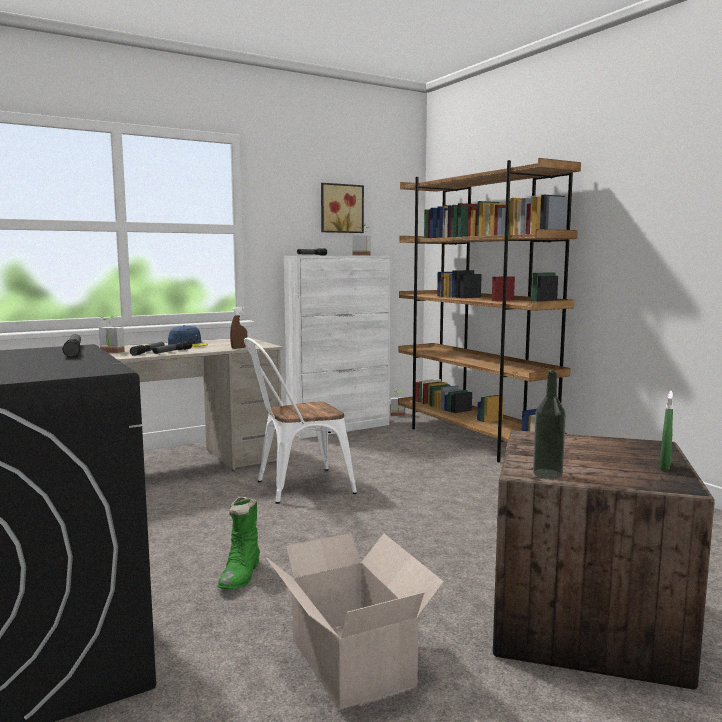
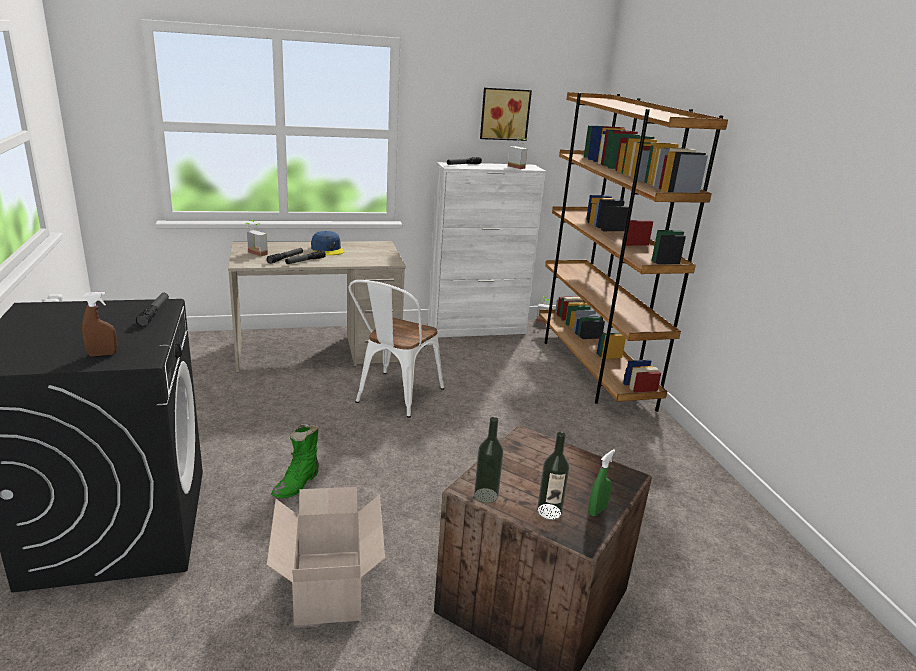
camera: 15 degrees right, 15 degrees up
brown spray bottle [230,307,247,349] -> brown spray bottle moved to [82,292,117,356]
white chair [244,338,357,504] -> white chair turned 60 degrees counterclockwise [349,280,444,418]
none -> bottle [537,432,569,520]

